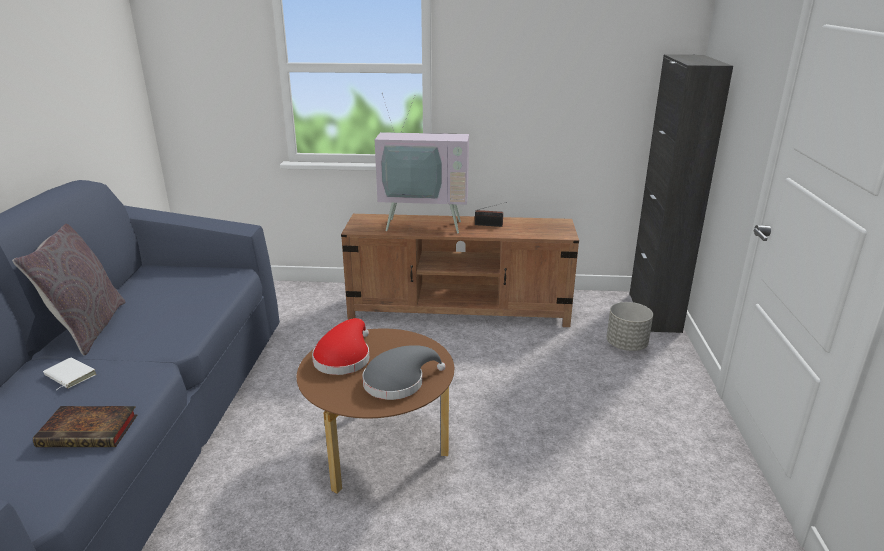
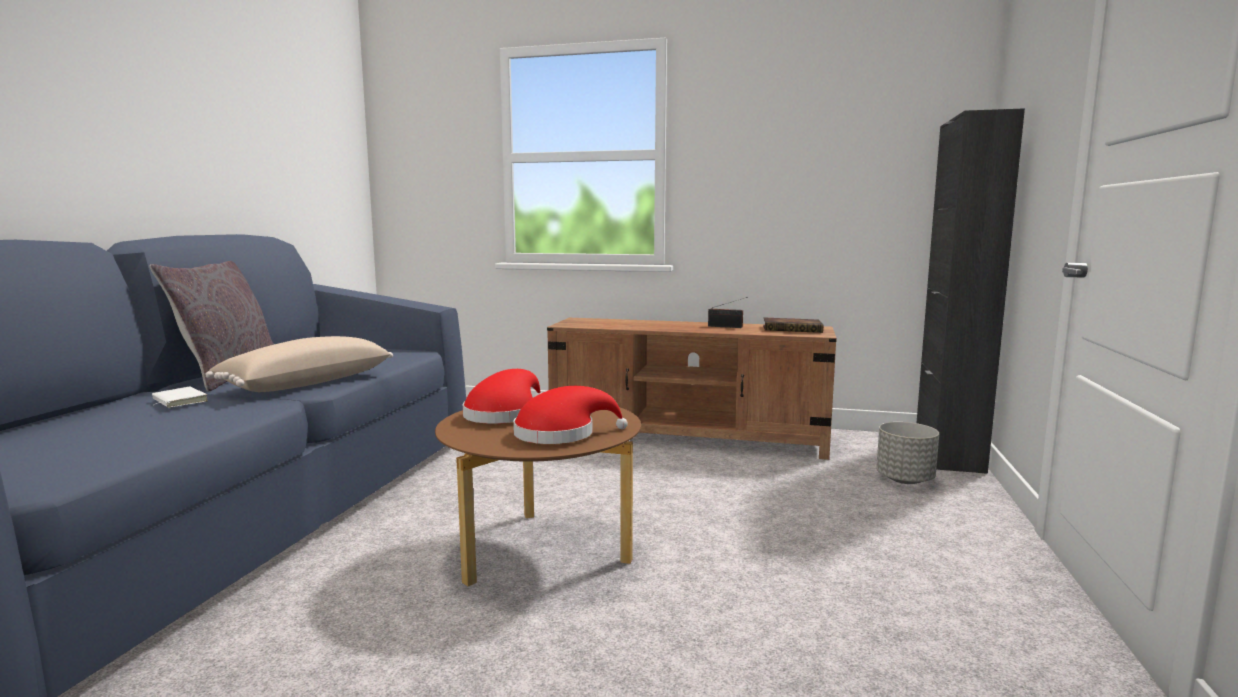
camera: 10 degrees right, 15 degrees down
book [33,406,138,447] -> book moved to [763,318,823,333]
grey hat [362,345,446,400] -> red hat [513,386,628,444]
television [375,93,469,233] -> none
none -> beige pillow [205,336,393,392]

